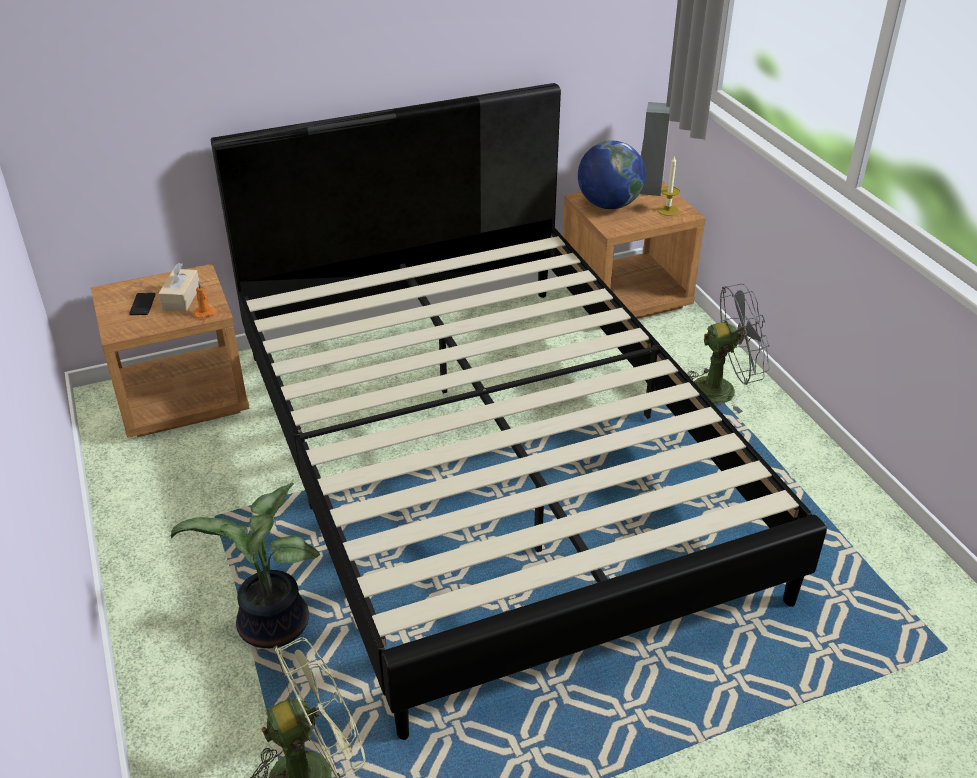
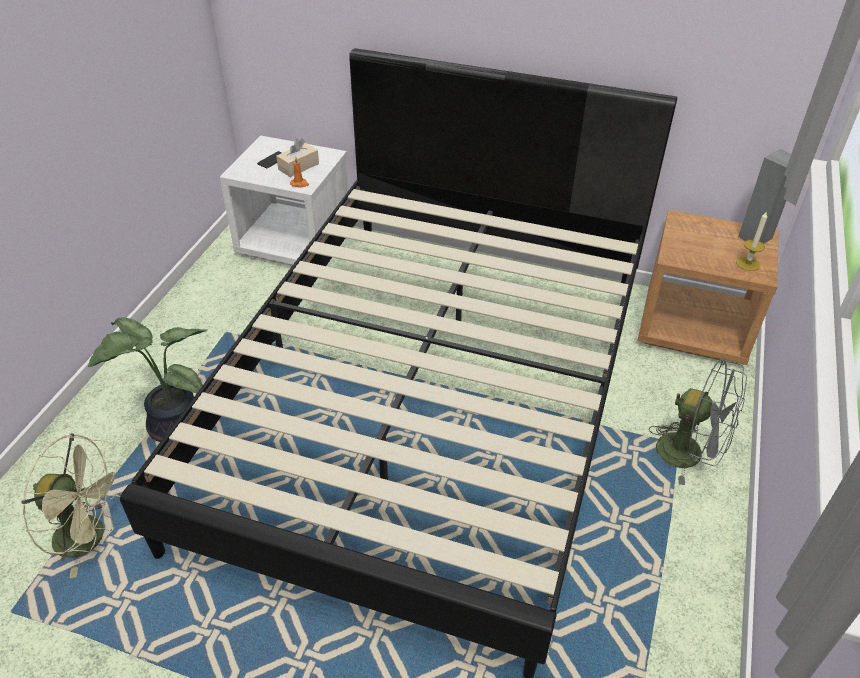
camera: 40 degrees right, 5 degrees up
brown nightstand [91,264,250,438] -> white nightstand [220,135,349,266]
globe [578,141,646,209] -> none

